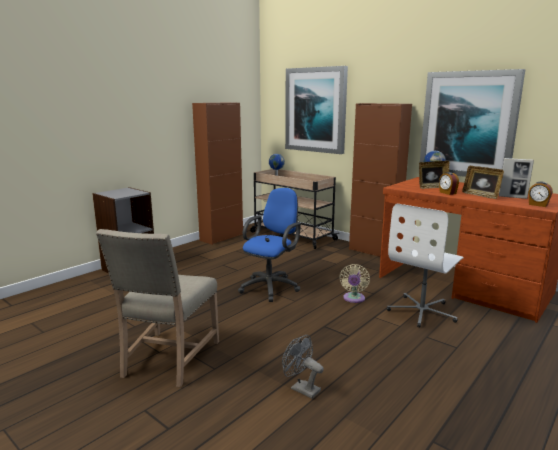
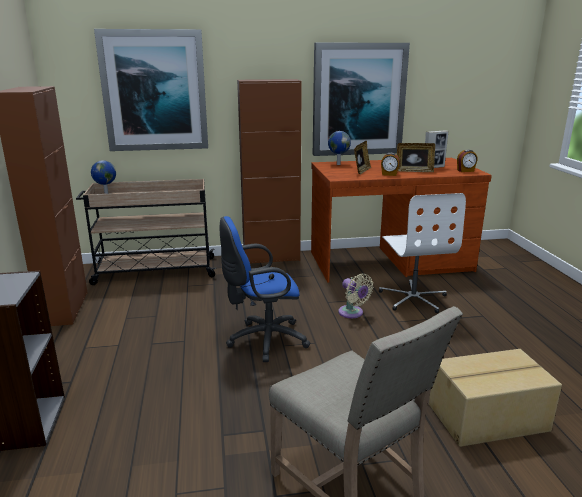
camera: 50 degrees left, 5 degrees up
blue office chair [238,188,301,302] -> blue office chair turned 90 degrees counterclockwise [220,216,310,362]
grey fan [282,335,324,399] -> cardboard box [429,349,562,447]

